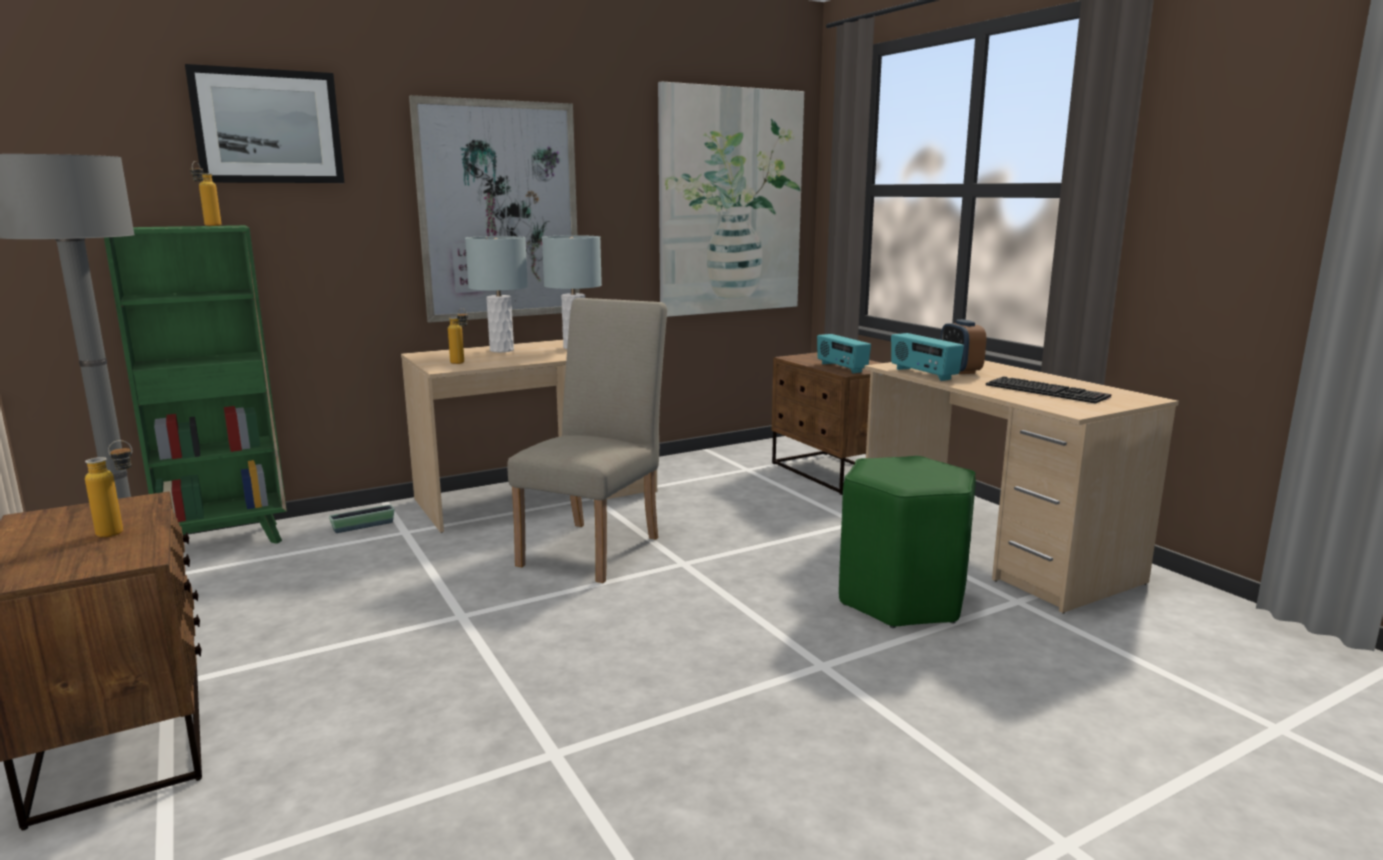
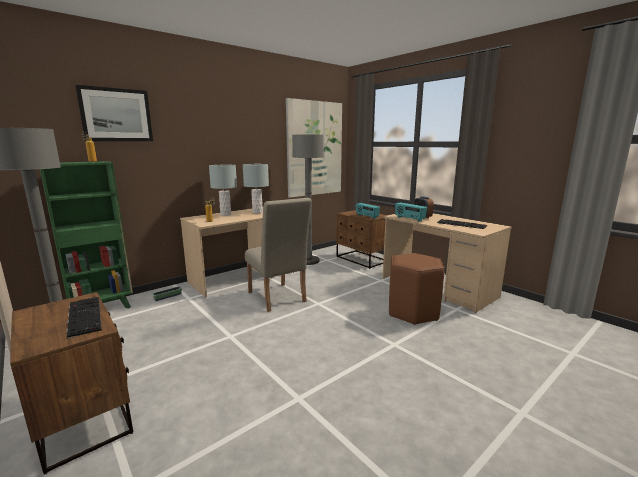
camera: 10 degrees left, 0 degrees up
bottle [85,440,133,538] -> keyboard [66,297,102,339]
picture [409,95,579,323] -> none
beige chair [507,298,667,583] -> beige chair turned 135 degrees clockwise [245,198,312,312]
green stool [839,456,976,628] -> brown stool [389,253,445,325]
none -> grey floor lamp [292,134,324,265]

